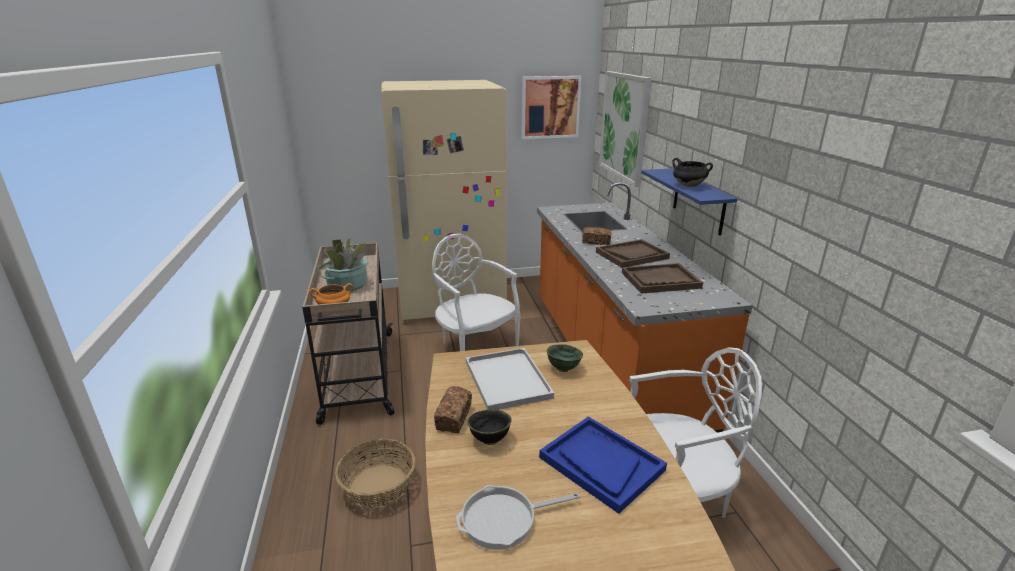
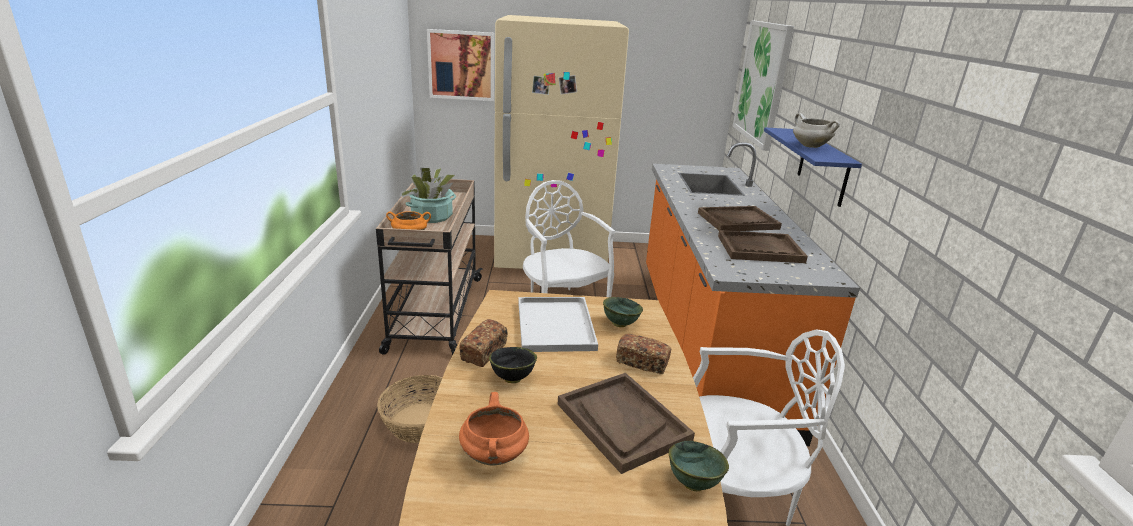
camera: 10 degrees right, 0 degrees up
frying pan [456,485,580,550] -> orange cooking pot [459,392,529,466]
picture [522,76,582,139] -> picture moved to [427,29,494,101]
blue tray [539,416,667,514] -> brown tray [558,373,695,474]
bread [582,227,612,245] -> bread moved to [616,334,671,374]
black cooking pot [672,158,713,187] -> white cooking pot [793,113,840,148]
none -> green bowl [669,441,729,491]

